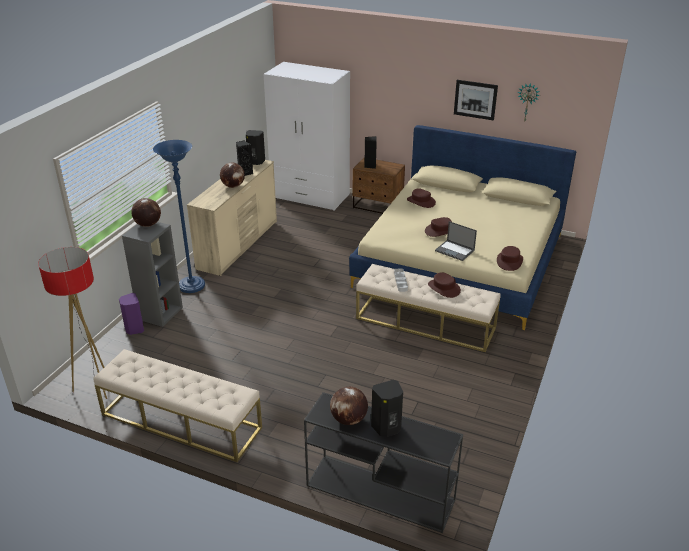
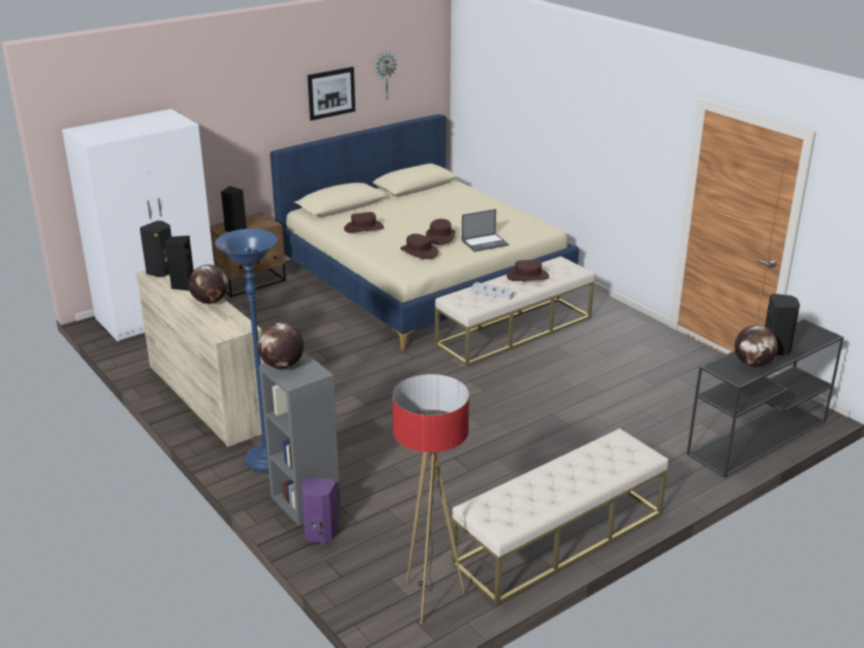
camera: 60 degrees left, 5 degrees down
brown hat [497,246,523,271] -> brown hat moved to [400,234,439,259]

